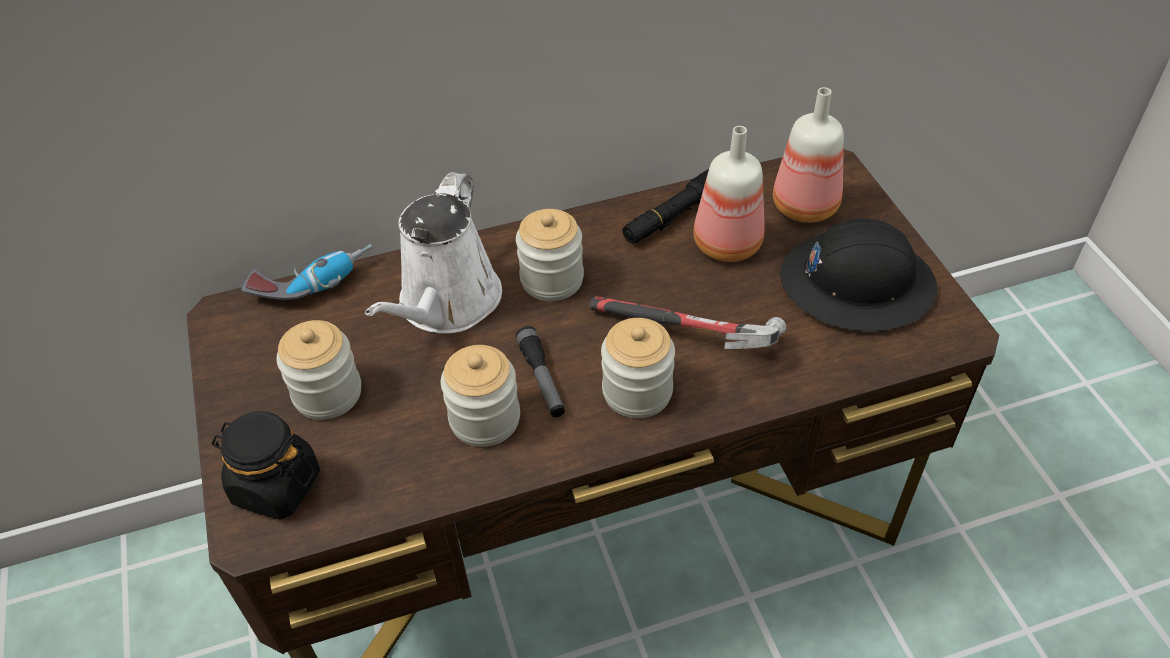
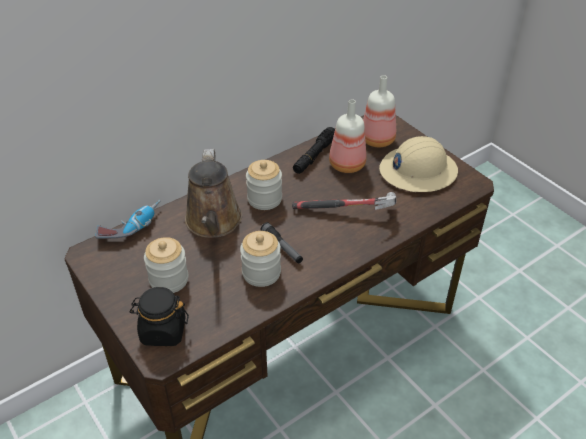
camera: 20 degrees left, 5 degrees down
white watering can [365,172,502,334] -> brown watering can [185,149,242,238]
jar [601,318,675,418] -> none
black hard hat [780,218,937,331] -> beige hard hat [379,136,458,192]

